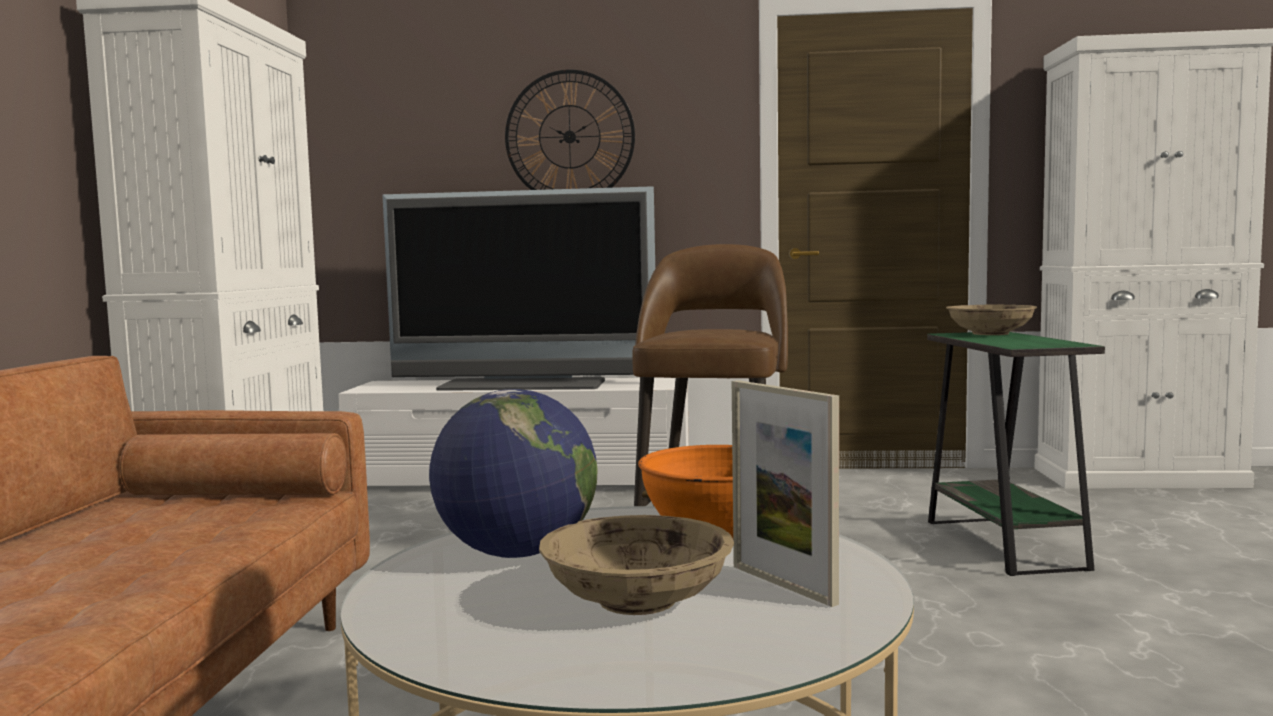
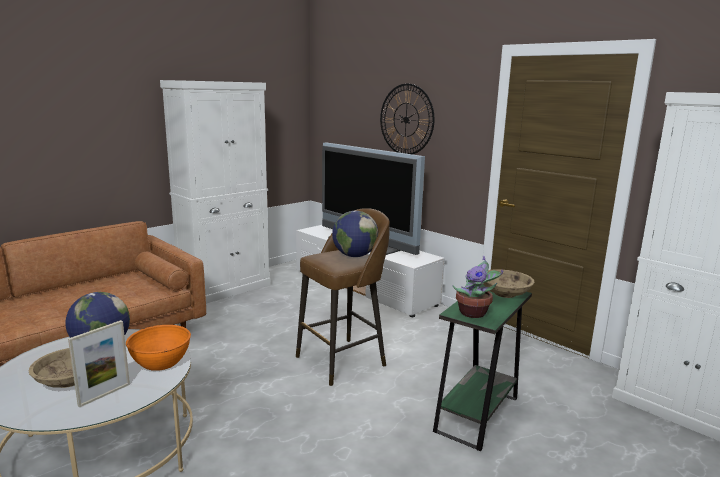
camera: 40 degrees right, 10 degrees up
picture frame [732,380,839,607] -> picture frame turned 150 degrees counterclockwise [68,320,130,408]
none -> globe [332,211,378,257]
none -> potted plant [452,256,503,318]

